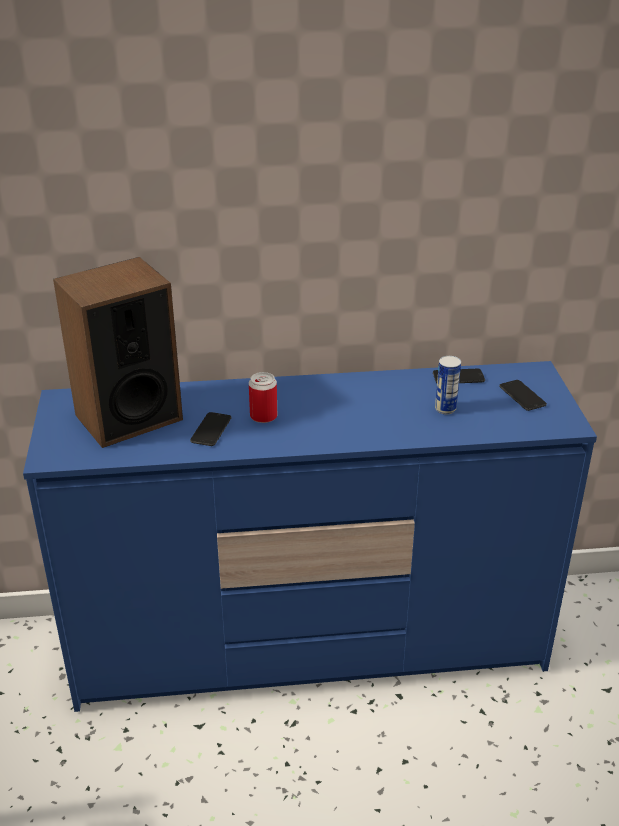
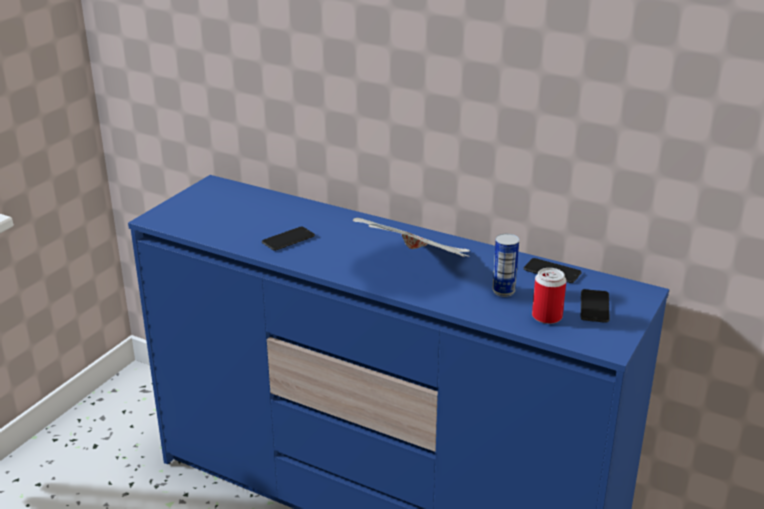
camera: 35 degrees right, 5 degrees down
speaker [53,257,183,448] -> none
can [249,372,277,423] -> can moved to [532,268,566,324]
none -> newspaper [353,218,470,258]

